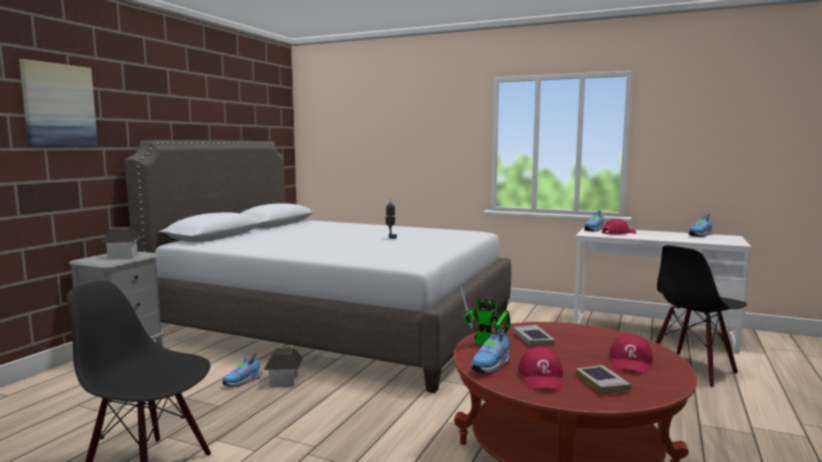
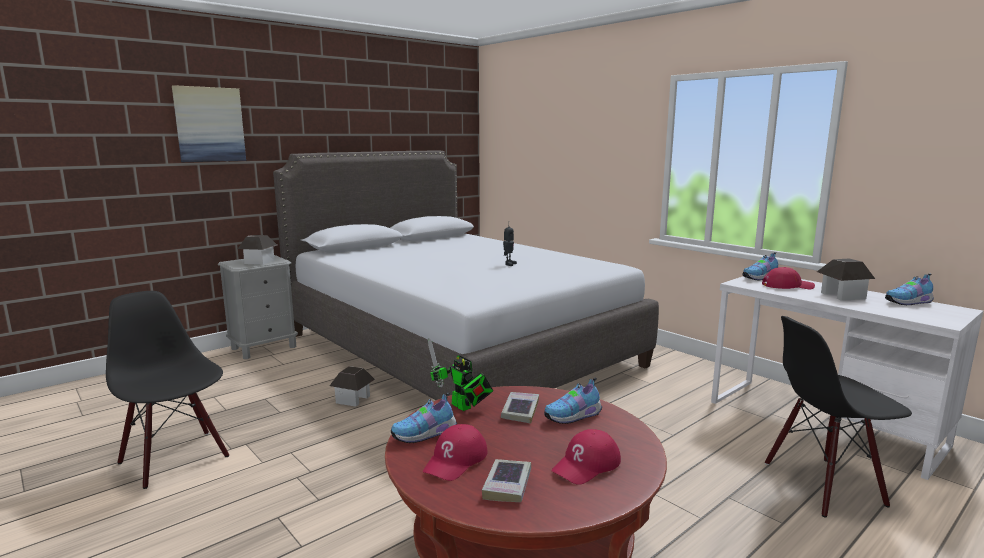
camera: 25 degrees right, 5 degrees up
shoe [223,353,263,387] -> shoe moved to [544,377,602,424]
none -> toy house [817,259,875,301]

